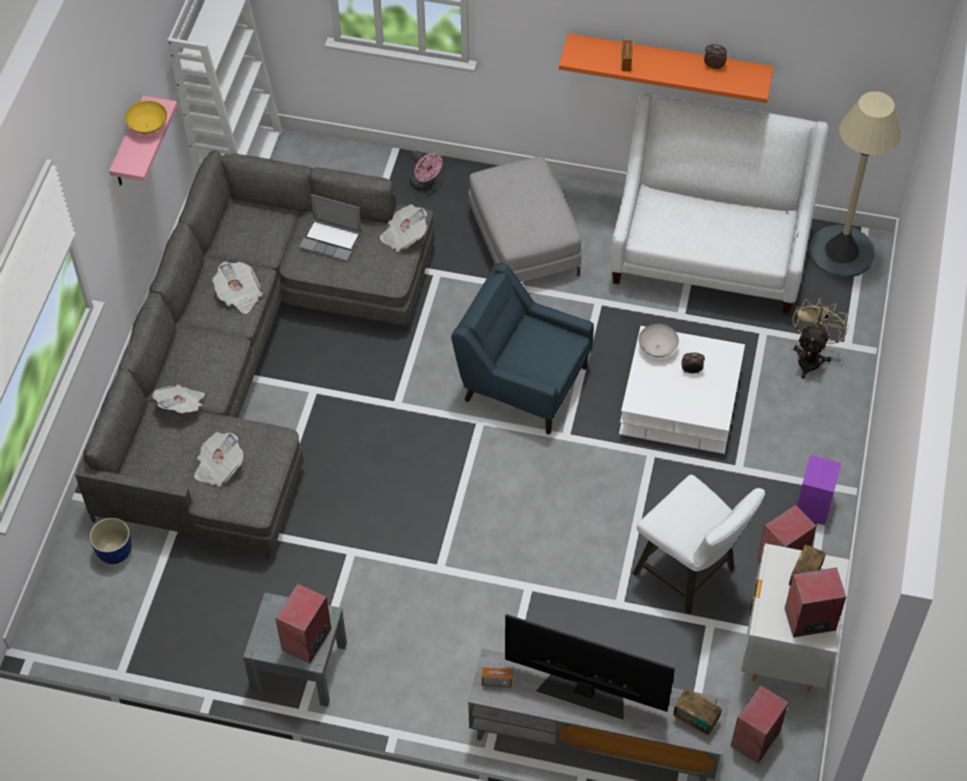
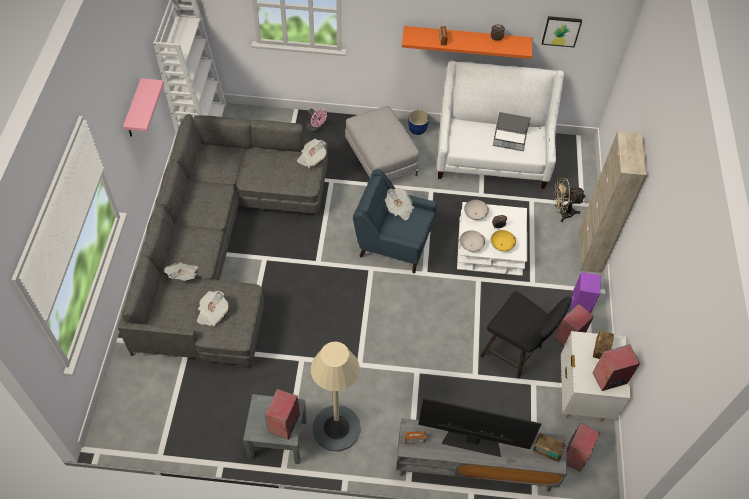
camera: 10 degrees left, 0 degrees up
planter [89,518,132,564] -> planter moved to [408,110,429,135]
yellow bowl [125,101,167,134] -> yellow bowl moved to [491,230,516,251]
newspaper [213,262,263,314] -> newspaper moved to [385,188,414,220]
laptop [299,194,362,262] -> laptop moved to [493,112,531,151]
white stool [633,475,765,614] -> black stool [480,291,572,378]
beige fan [792,298,849,379] -> beige fan turned 105 degrees counterclockwise [553,178,586,222]
beige floor lamp [809,91,901,278] -> beige floor lamp moved to [311,342,361,452]
none -> white bowl [460,230,485,252]
none -> picture [542,16,582,48]
none -> beige cabinet [578,131,647,273]

